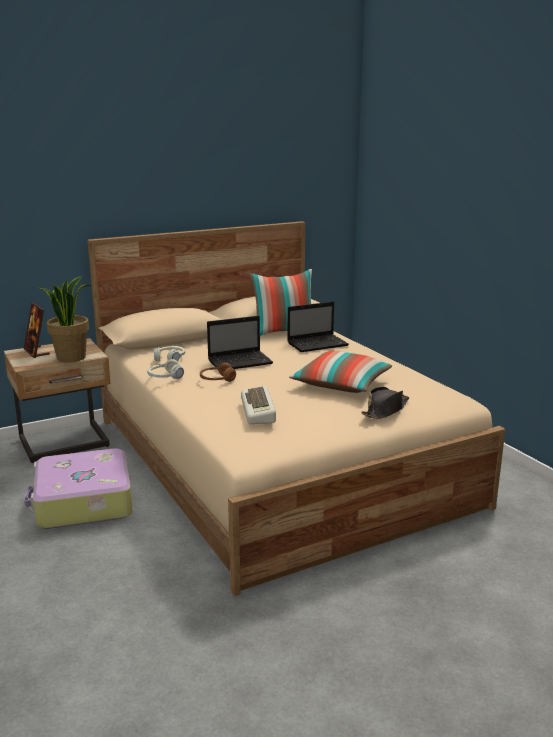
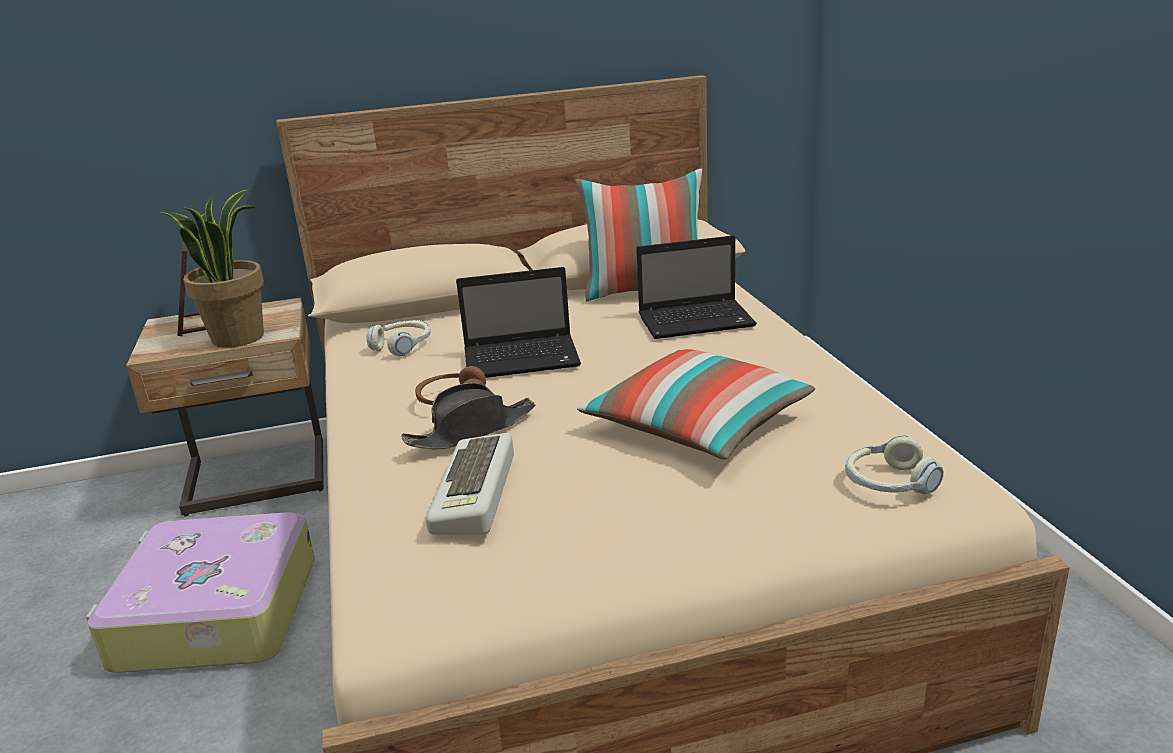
camera: 15 degrees right, 5 degrees up
headphones [147,359,184,379] -> headphones moved to [845,436,944,494]
black hat [361,387,409,419] -> black hat moved to [401,383,535,450]

